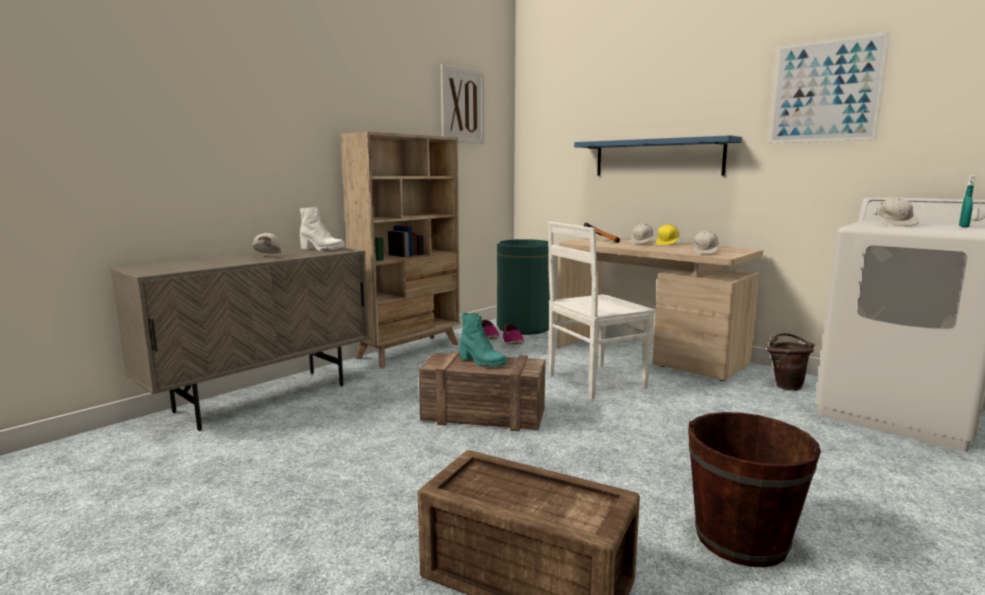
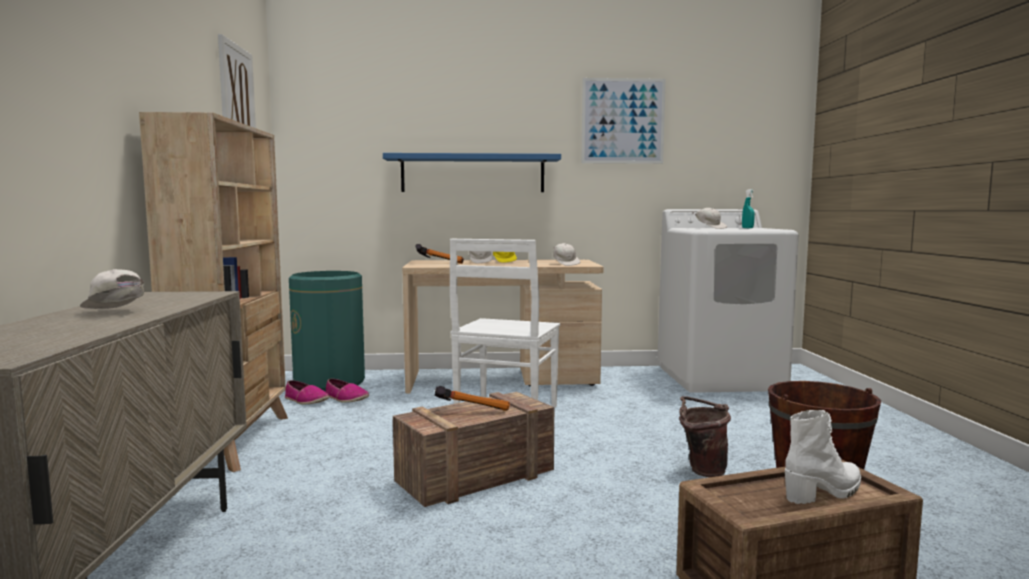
camera: 45 degrees left, 5 degrees down
white boot [300,207,345,251] -> white boot moved to [785,410,861,504]
turquoise boot [460,313,507,367] -> hammer [435,386,510,411]
brown bucket [767,333,815,391] -> brown bucket moved to [679,396,731,477]

